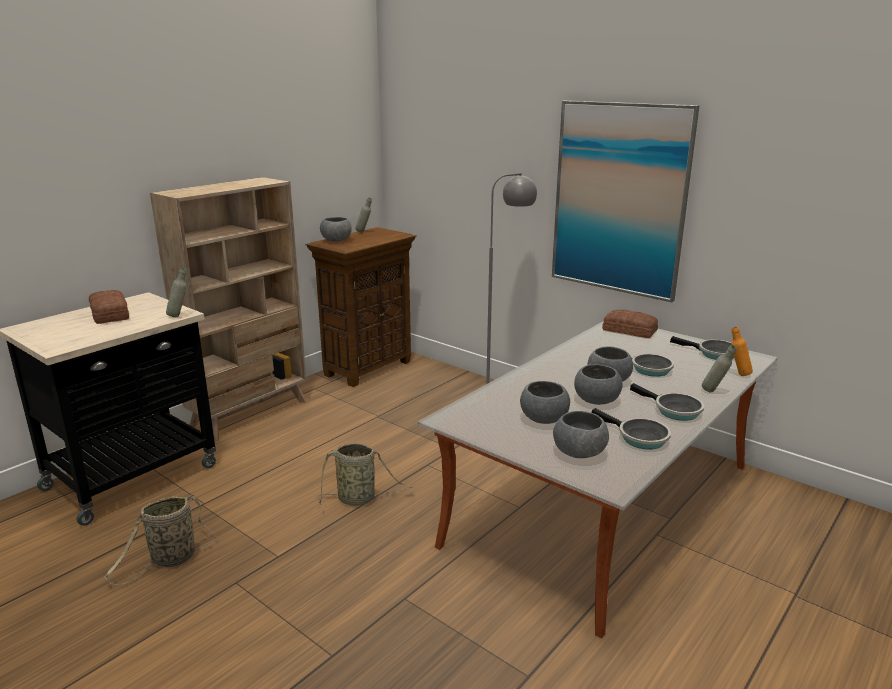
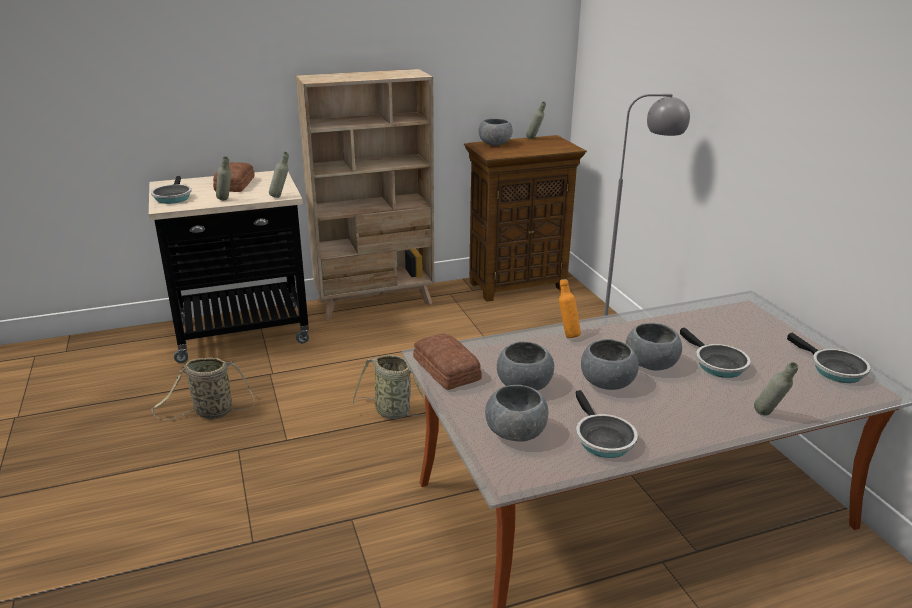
camera: 30 degrees right, 5 degrees up
picture [552,100,699,302] -> none
bread [602,310,658,338] -> bread moved to [413,334,482,390]
frying pan [630,383,704,421] -> frying pan moved to [151,176,191,204]
orange bottle [731,327,753,376] -> orange bottle moved to [559,279,581,338]
none -> grey bottle [216,156,231,200]

